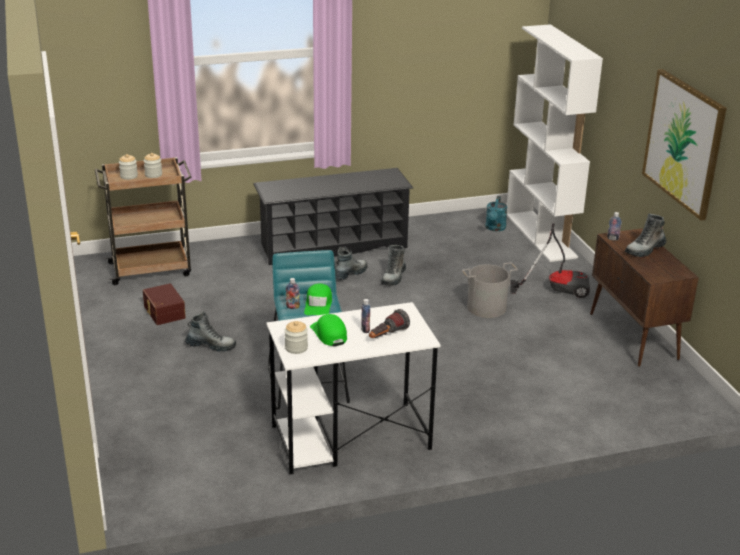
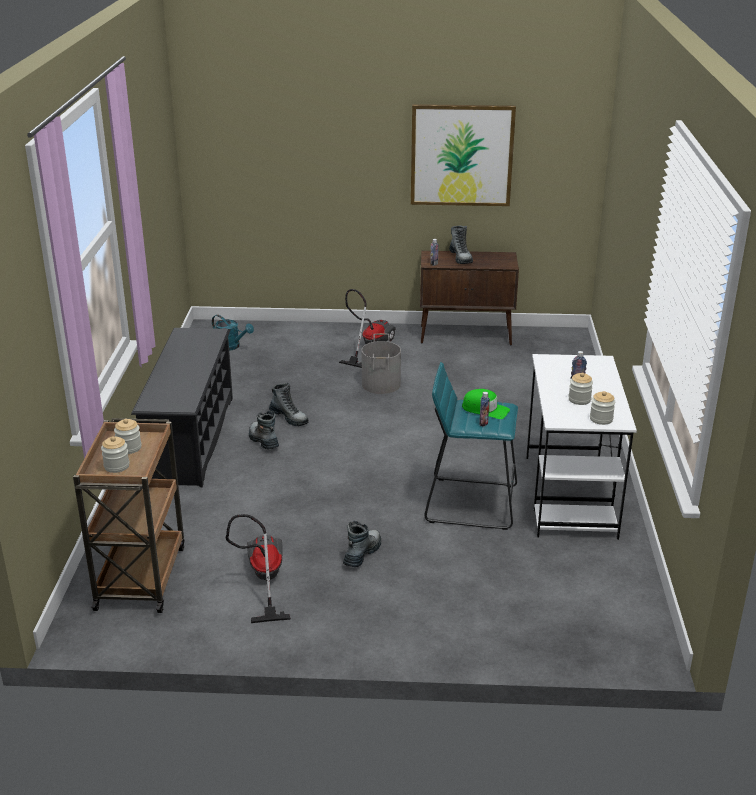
camera: 70 degrees left, 0 degrees up
brown storage box [143,283,186,325] -> vacuum cleaner [226,514,291,623]
green cap [310,314,347,346] -> jar [569,373,593,405]
flashlight [369,309,410,338] -> none
white bookcase [507,24,603,262] -> none

